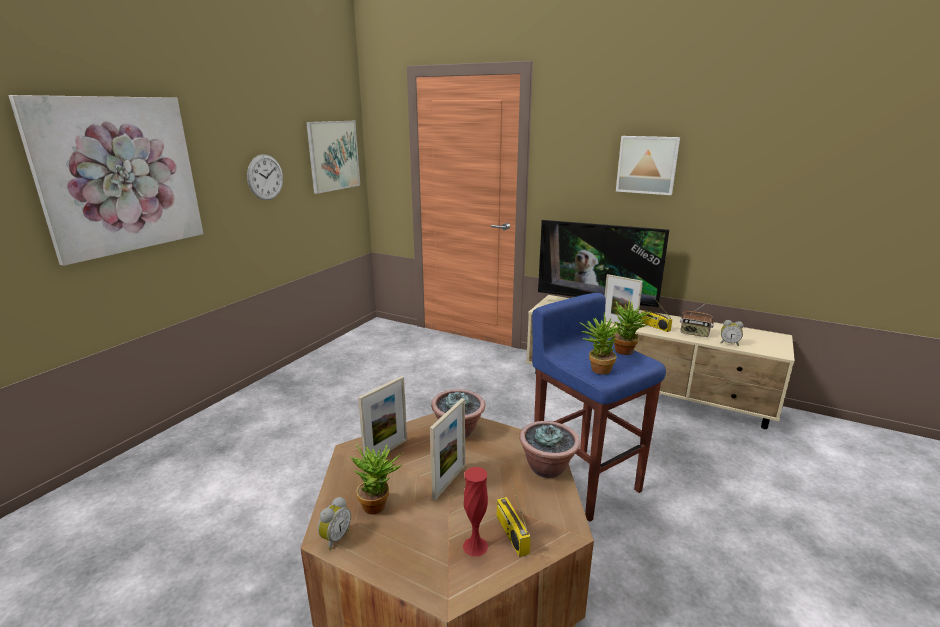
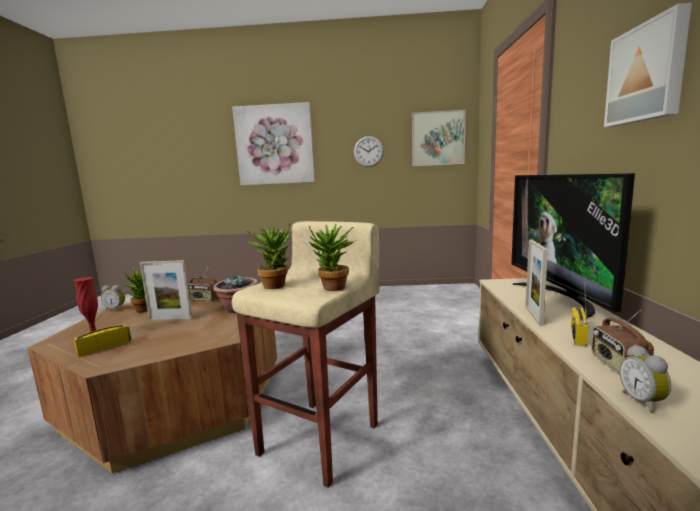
camera: 65 degrees right, 10 degrees down
picture frame [358,376,407,457] -> radio [188,268,218,301]
potted plant [519,421,580,478] -> none
blue stool [532,293,666,522] -> beige stool [232,221,379,488]

